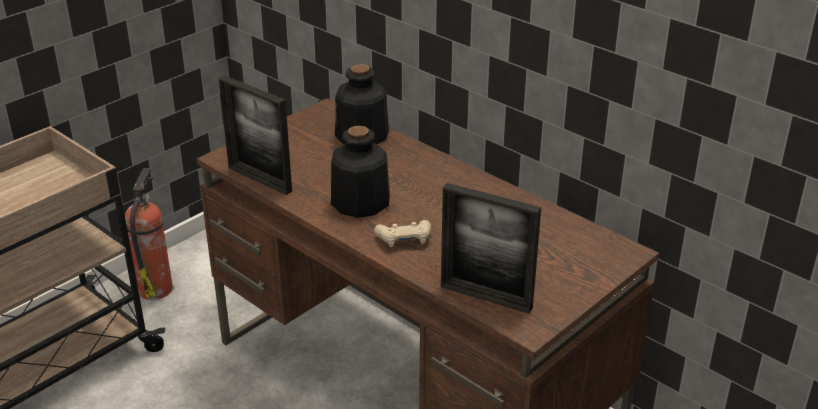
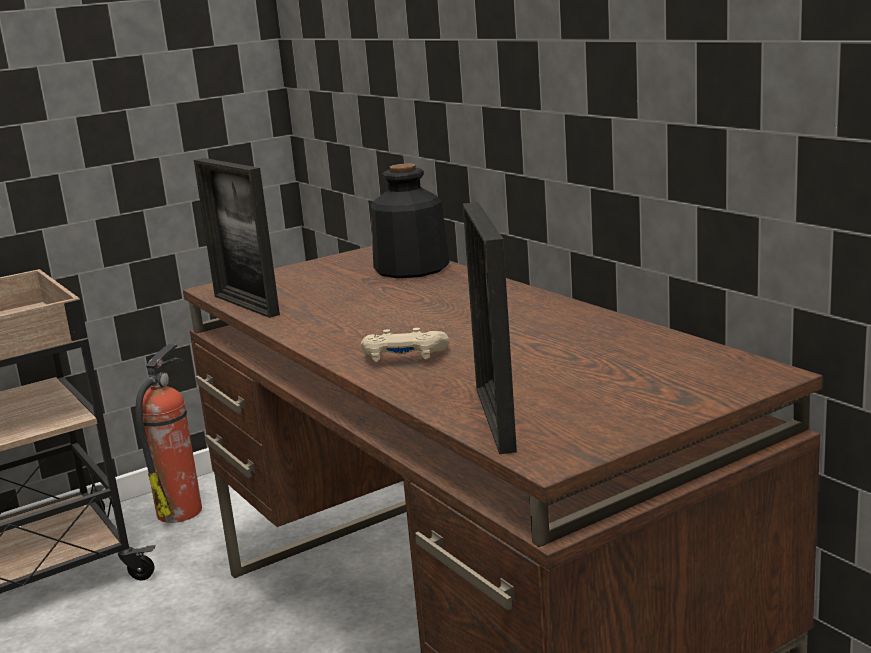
camera: 15 degrees right, 15 degrees down
bottle [331,126,390,218] -> none
picture frame [441,183,541,313] -> picture frame turned 45 degrees clockwise [463,202,517,454]

